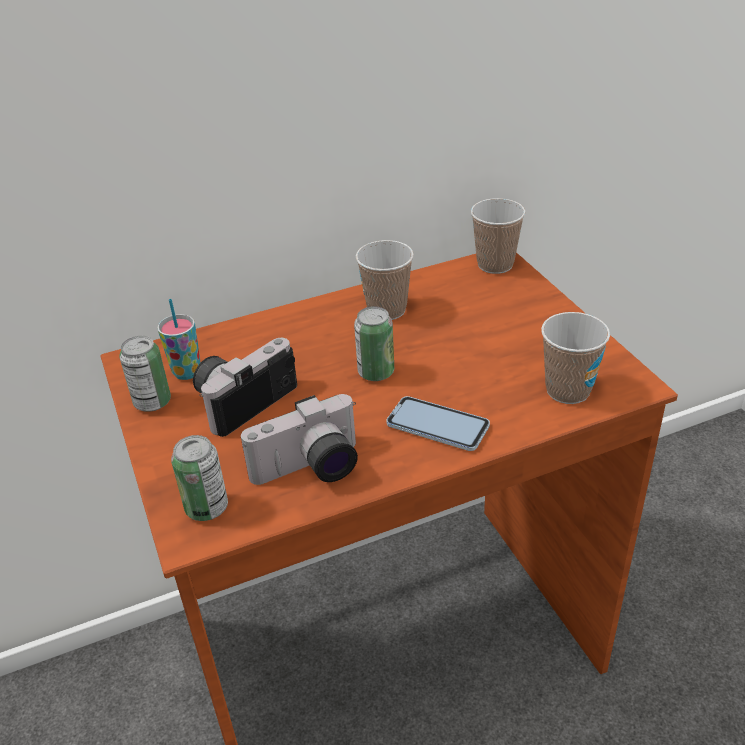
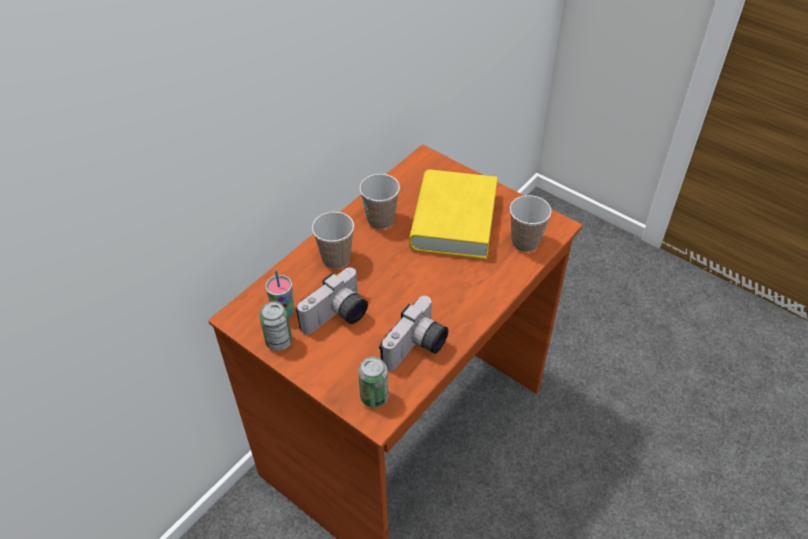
camera: 30 degrees left, 10 degrees up
camera [193,338,297,437] -> camera turned 150 degrees counterclockwise [296,267,368,335]
can [354,306,394,381] -> none
phone [386,396,490,451] -> none
cup [471,198,526,274] -> cup moved to [312,212,354,269]
none -> yellow book [409,170,497,259]

